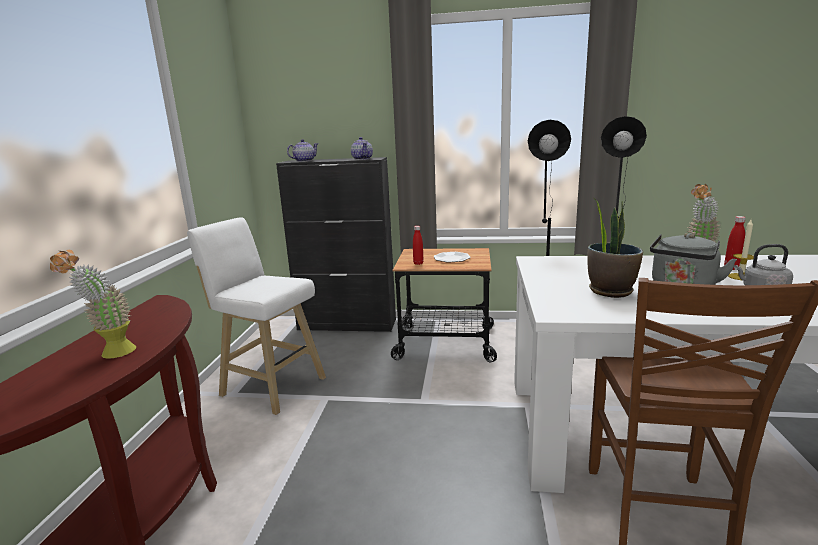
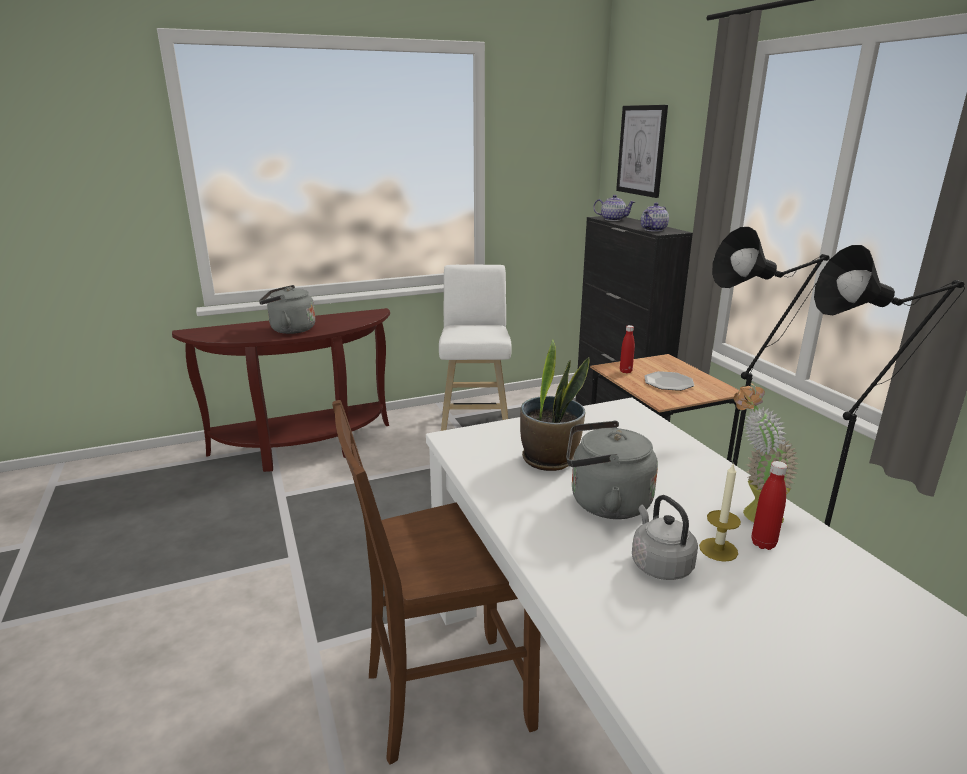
camera: 60 degrees right, 5 degrees up
potted plant [50,250,136,359] -> grey kettle [259,285,315,334]
none -> picture [616,105,668,198]

